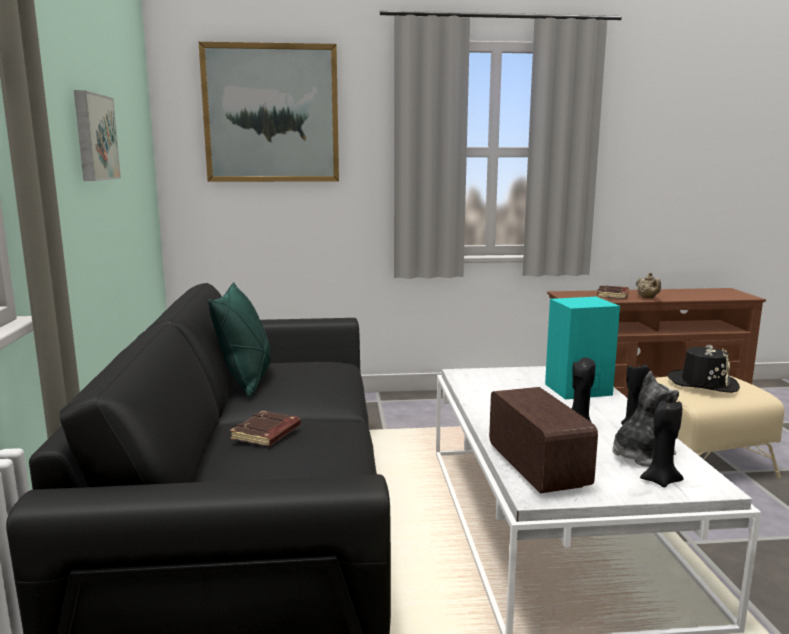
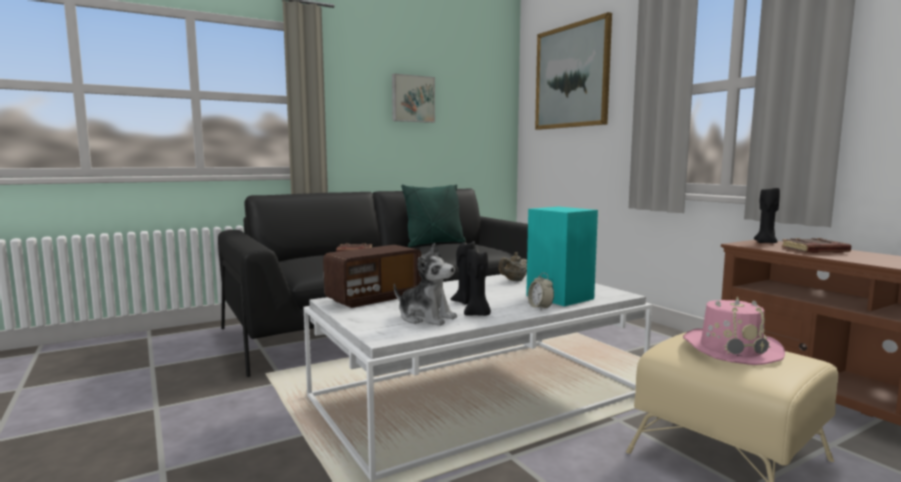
camera: 65 degrees right, 5 degrees down
beige teapot [636,273,661,298] -> beige teapot moved to [499,252,527,281]
black candle [640,401,683,488] -> black candle moved to [754,186,780,243]
black hat [667,344,740,393] -> pink hat [683,296,785,365]
none -> alarm clock [528,273,554,310]

